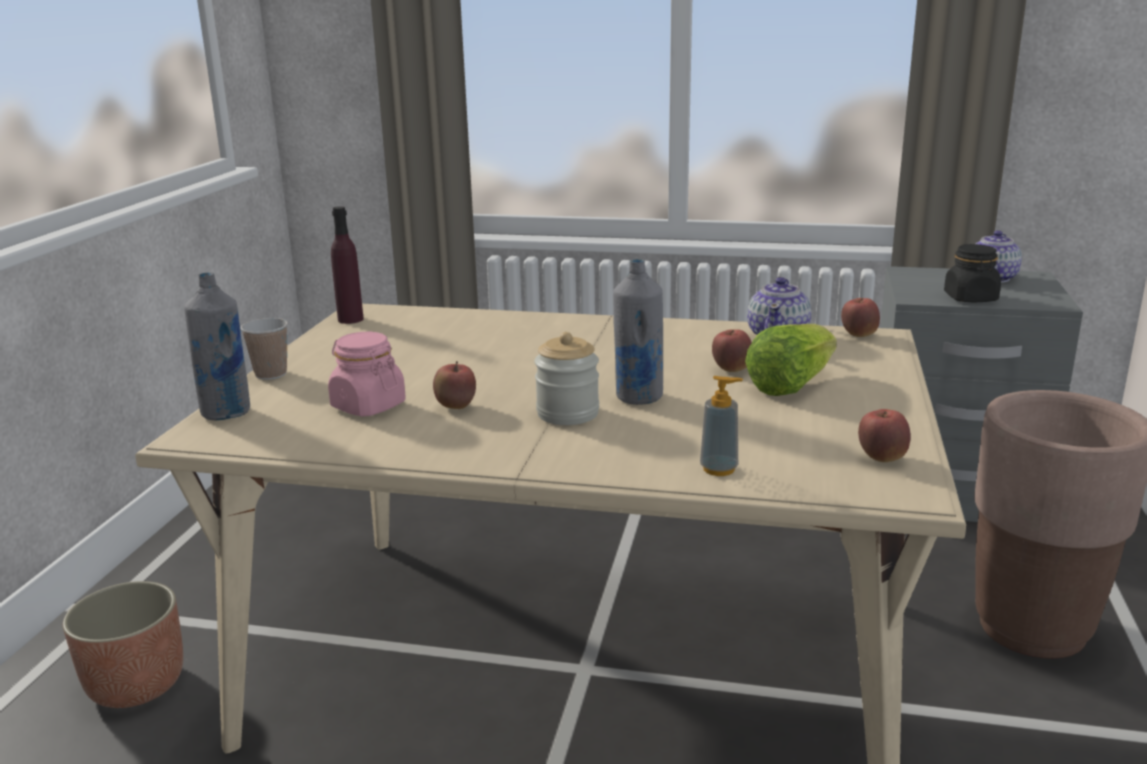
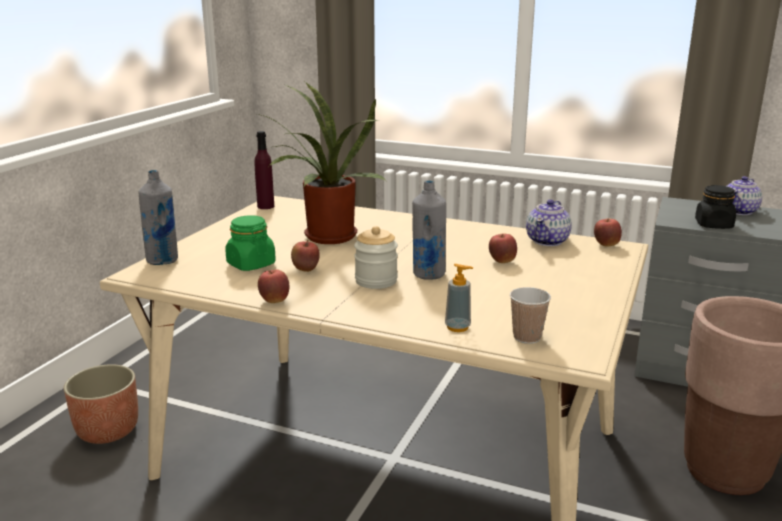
camera: 10 degrees right, 0 degrees up
cup [240,318,288,380] -> cup moved to [510,287,551,344]
pink jar [328,332,406,416] -> green jar [225,215,276,271]
lettuce [745,324,837,396] -> none
apple [858,409,910,462] -> apple moved to [258,269,289,303]
none -> potted plant [257,82,387,244]

